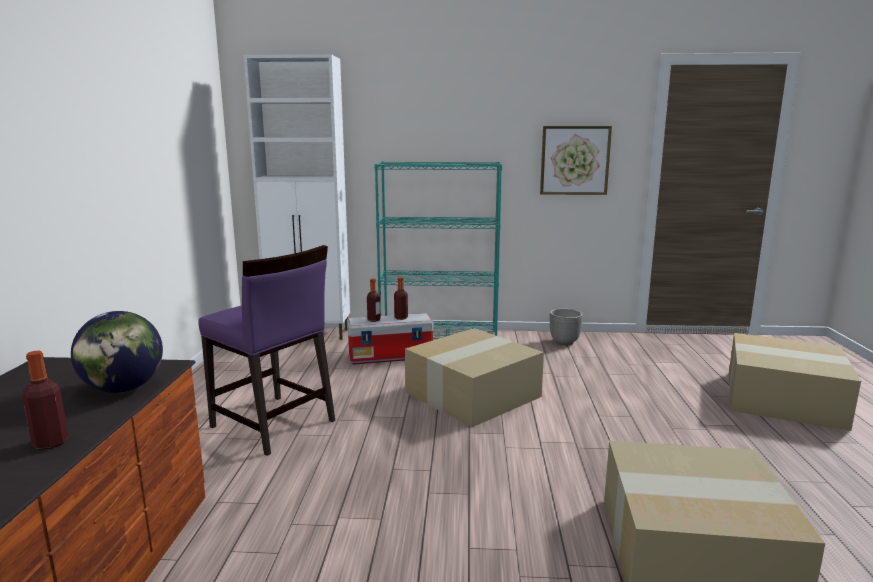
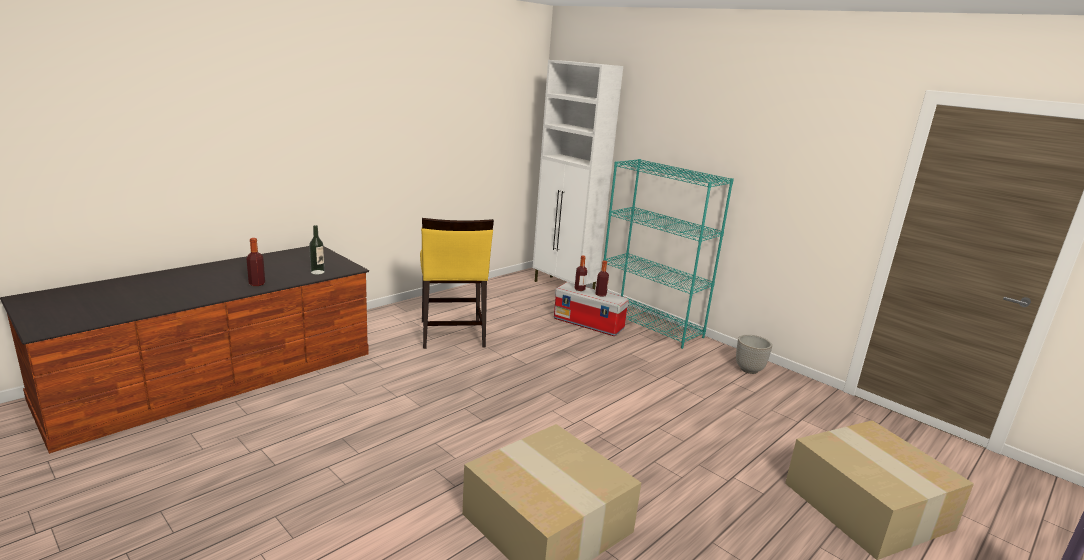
camera: 40 degrees right, 5 degrees up
globe [71,311,163,393] -> bottle [309,225,325,275]
purple chair [198,245,335,456] -> yellow chair [420,218,494,349]
cardboard box [405,328,544,427] -> none
picture [540,126,612,195] -> none

